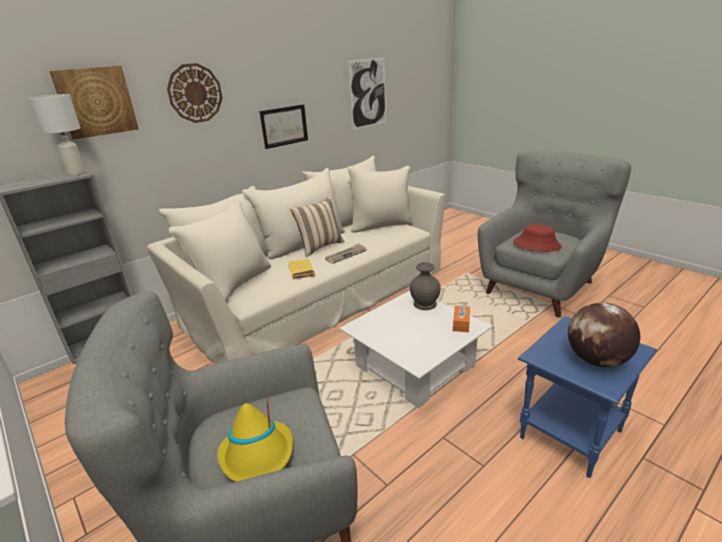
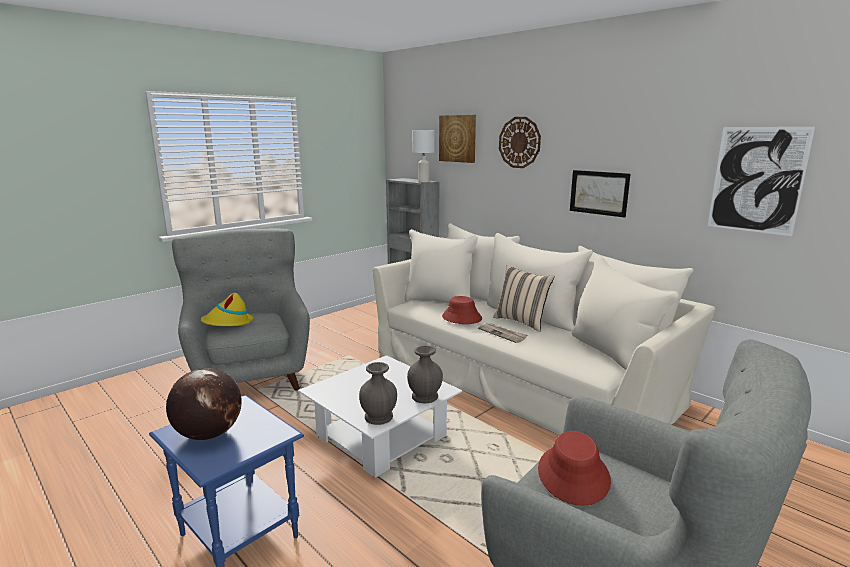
camera: 85 degrees right, 10 degrees down
yellow book [288,259,315,279] -> red hat [442,296,482,324]
orange tissue box [453,302,470,332] -> grey vase [359,362,397,425]

